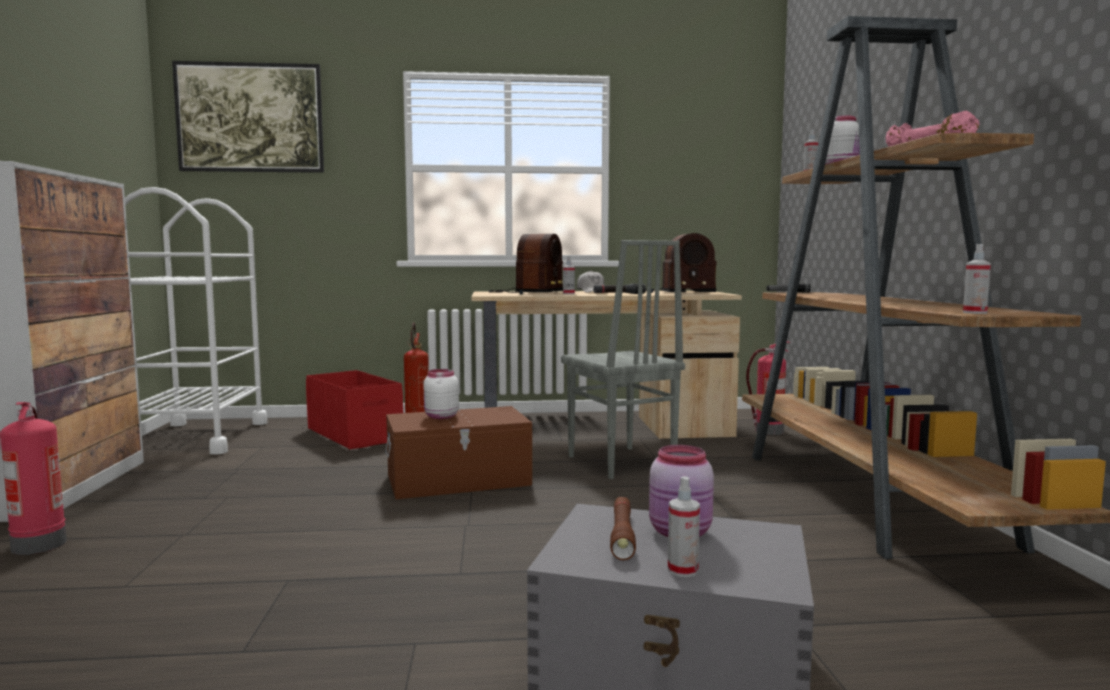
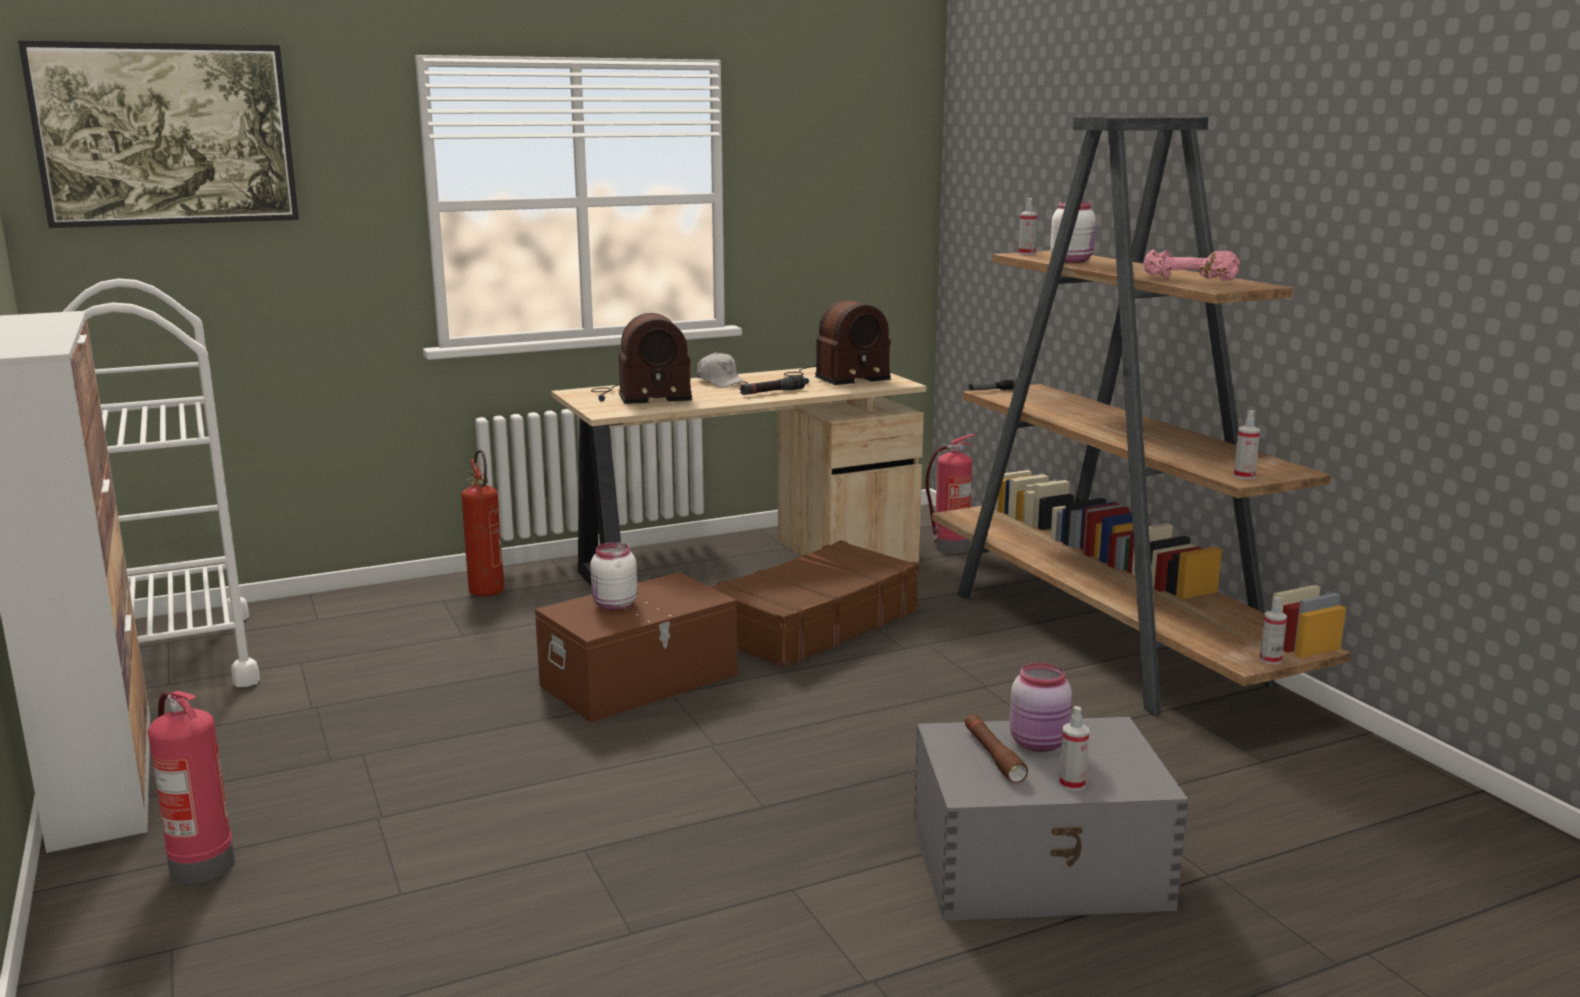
camera: 20 degrees left, 10 degrees up
red storage box [306,370,403,449] -> none
radio [488,234,563,295] -> radio turned 75 degrees clockwise [591,313,692,404]
grey chair [561,240,685,479] -> brown suitcase [709,540,919,668]
spray bottle [563,256,575,294] -> spray bottle moved to [1259,597,1287,665]

